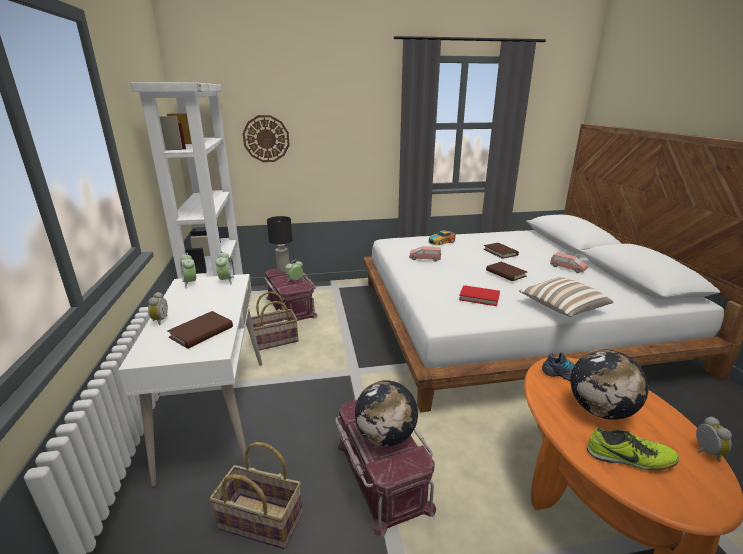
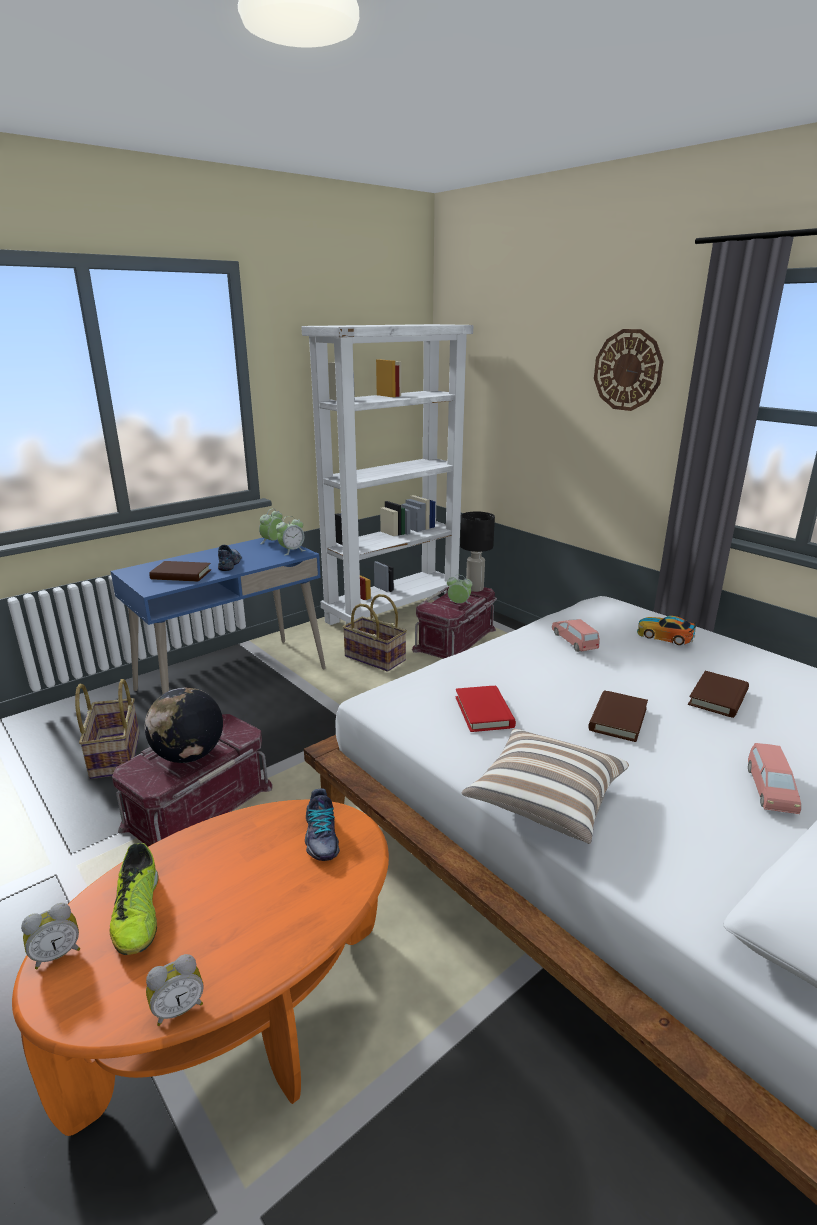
camera: 60 degrees right, 0 degrees up
white desk [118,274,262,487] -> blue desk [111,538,326,695]
alarm clock [148,292,168,325] -> alarm clock moved to [21,903,80,969]
wall clock [243,115,290,162] -> wall clock moved to [594,329,663,411]
globe [570,350,648,420] -> none
none -> shoe [218,545,242,571]

